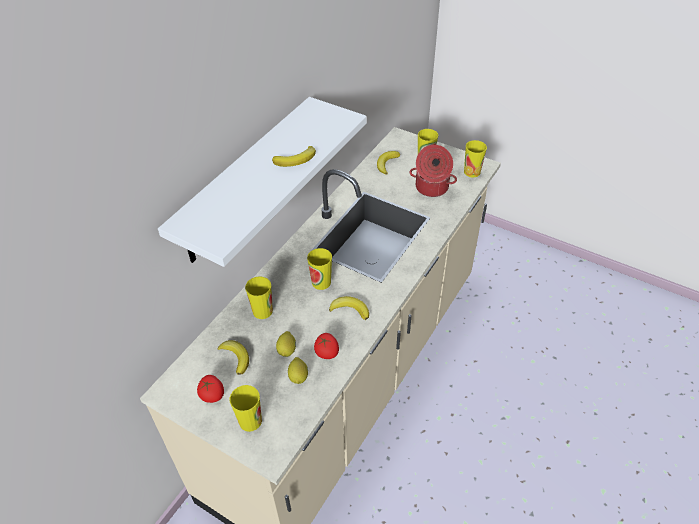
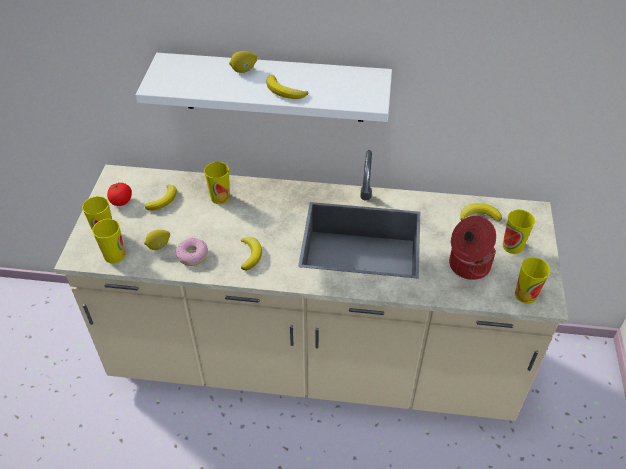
camera: 65 degrees right, 0 degrees up
lemon [276,331,296,357] -> lemon moved to [229,51,257,73]
cup [307,248,332,290] -> cup moved to [92,219,125,264]
tomato [314,333,339,359] -> donut [176,238,208,266]

